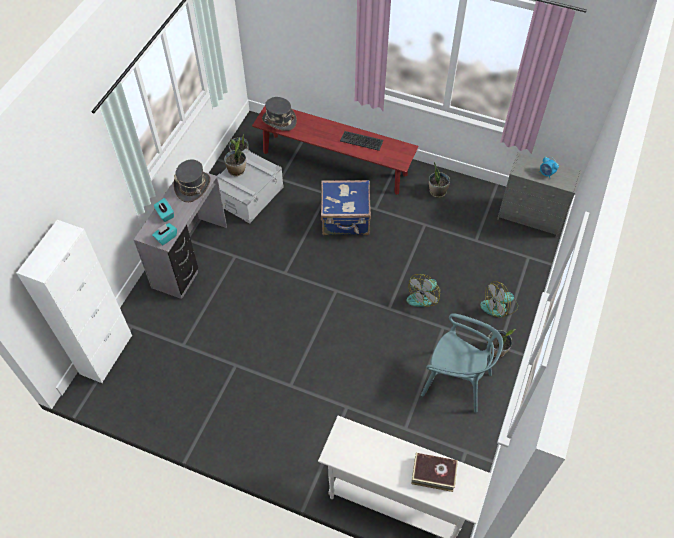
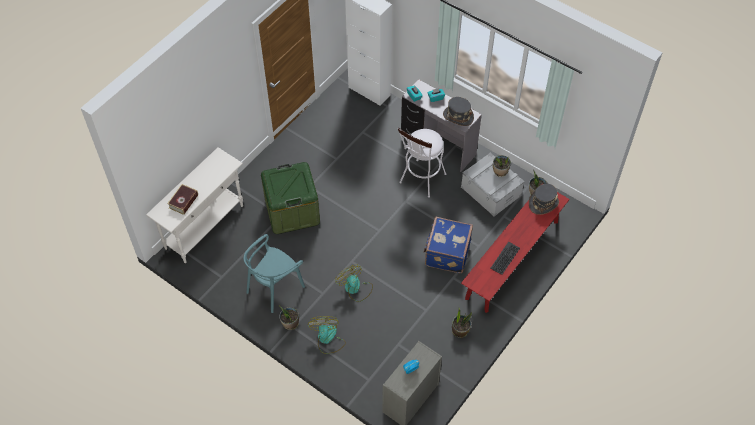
camera: 105 degrees right, 0 degrees up
none -> green storage box [261,162,320,234]
none -> white stool [398,128,446,198]

